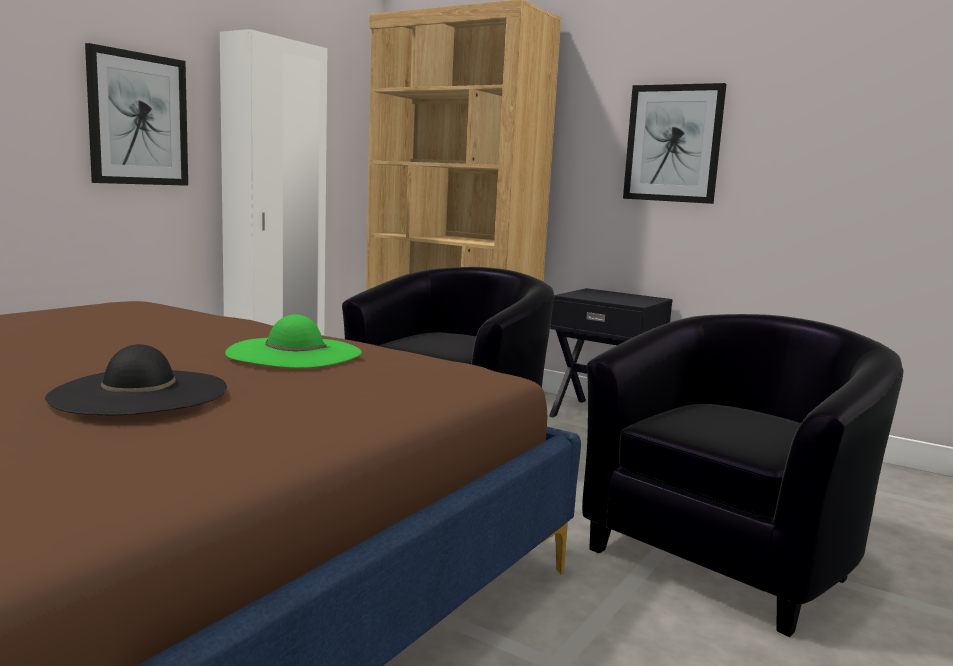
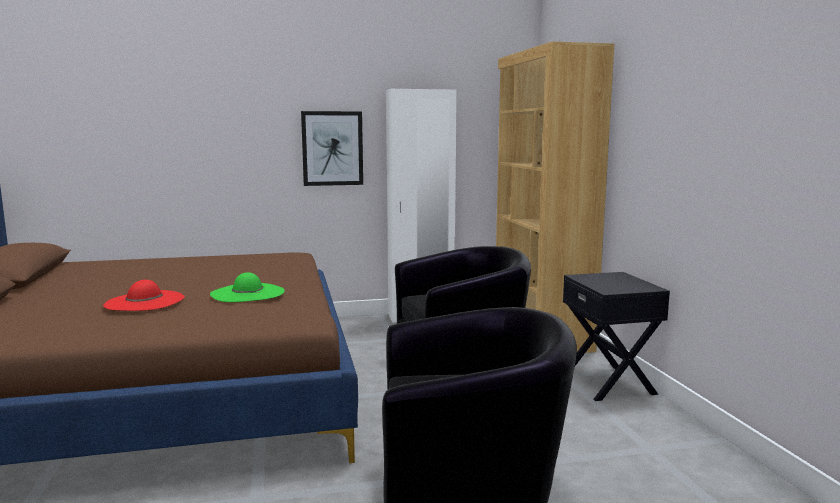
camera: 45 degrees right, 0 degrees up
black hat [45,344,227,415] -> red hat [103,280,185,311]
picture [623,83,726,204] -> none

